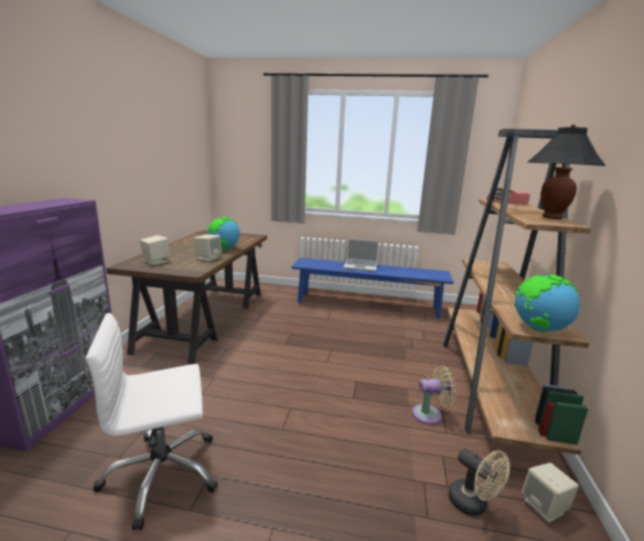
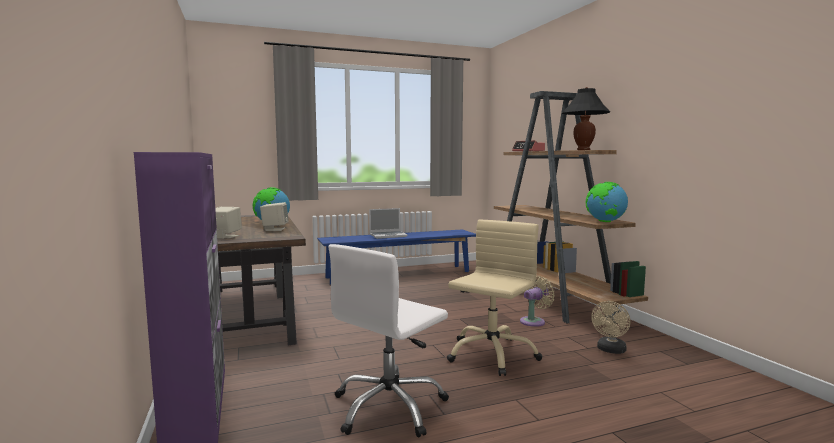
camera: 30 degrees left, 10 degrees down
beige fan [448,448,510,516] -> beige fan turned 105 degrees clockwise [591,301,630,354]
beige speaker [521,463,579,523] -> none
none -> beige office chair [447,220,542,376]

